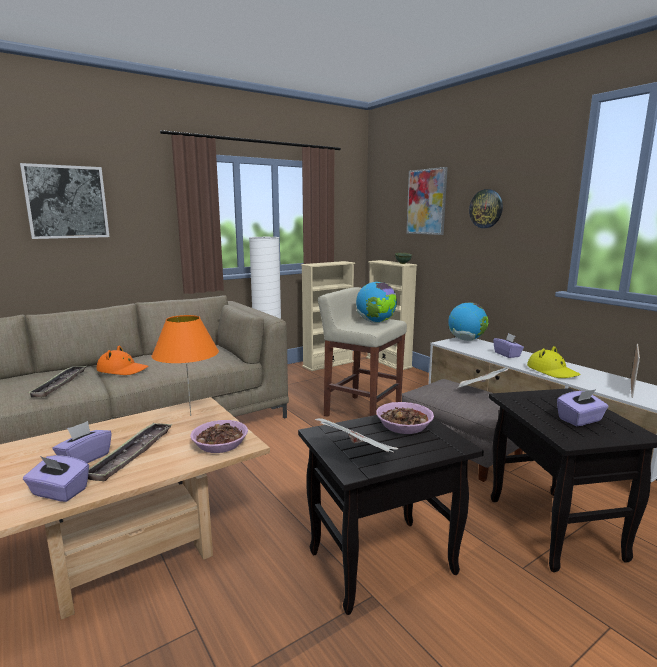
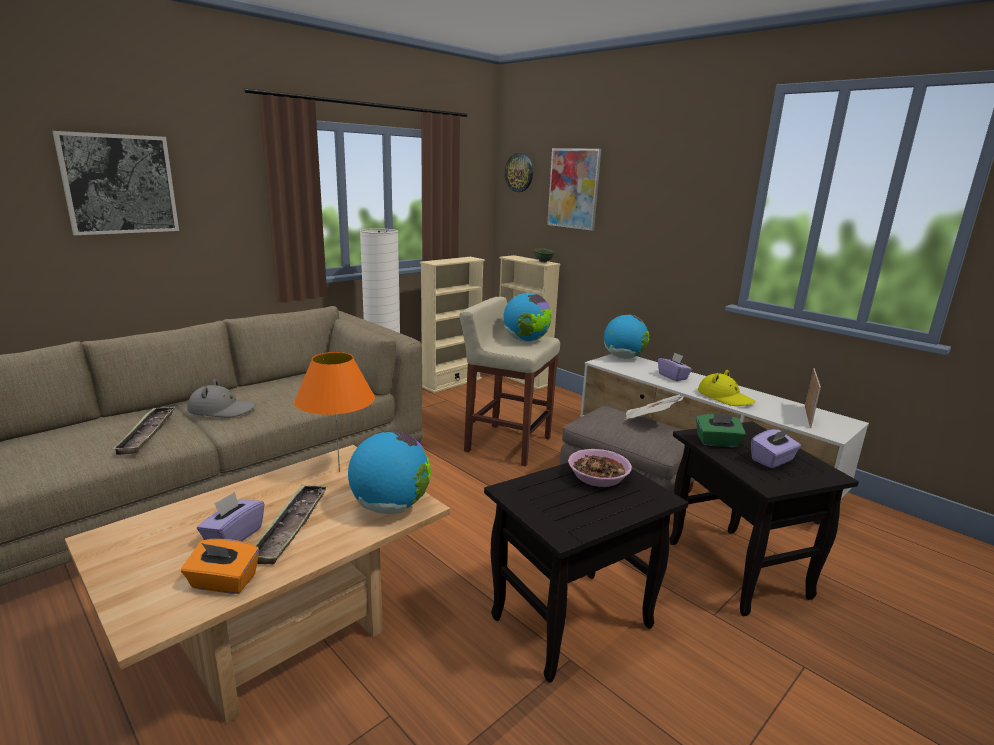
camera: 10 degrees left, 5 degrees up
purple tissue box [23,455,89,502] -> orange tissue box [181,539,259,594]
orange hat [96,346,149,375] -> grey hat [187,379,256,417]
bowl [190,420,248,453] -> globe [348,430,432,514]
newspaper [315,418,399,453] -> none
wall clock [469,189,503,228] -> wall clock moved to [505,153,533,192]
none -> green tissue box [696,413,746,447]

